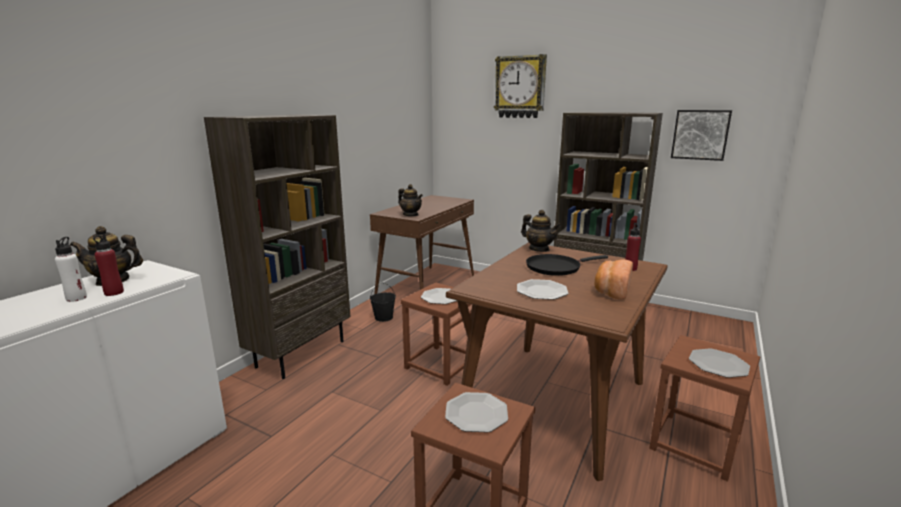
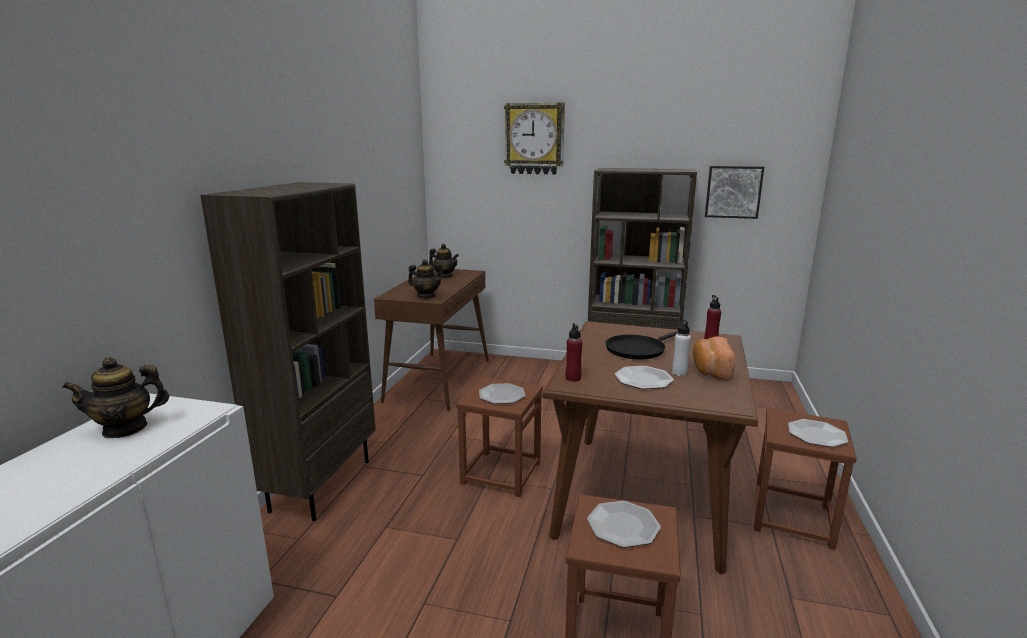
camera: 15 degrees left, 0 degrees up
white bottle [55,237,87,302] -> white bottle moved to [672,318,691,376]
red bottle [93,234,124,296] -> red bottle moved to [566,323,582,382]
black bucket [370,282,396,322] -> none
teapot [521,210,561,252] -> teapot moved to [429,244,459,278]

